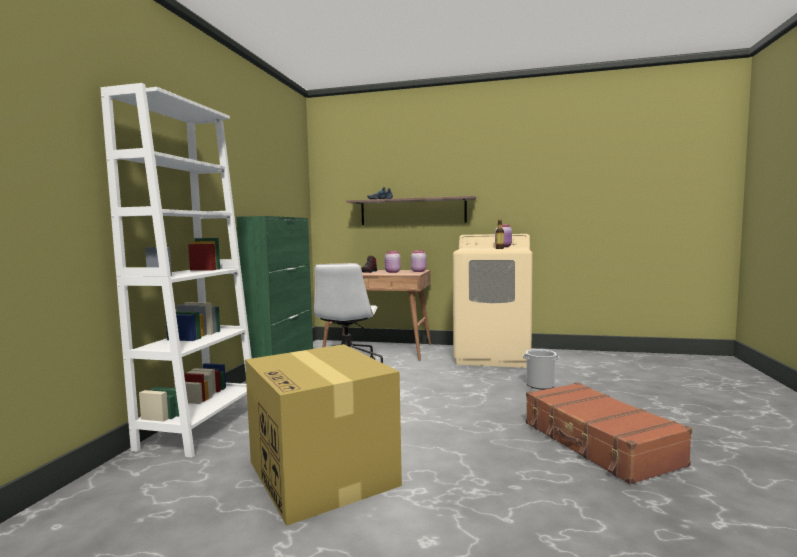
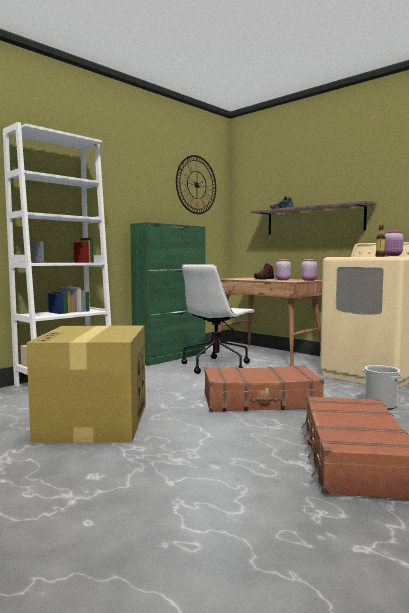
camera: 30 degrees right, 0 degrees up
none -> wall clock [176,155,216,214]
none -> brown suitcase [205,365,324,412]

